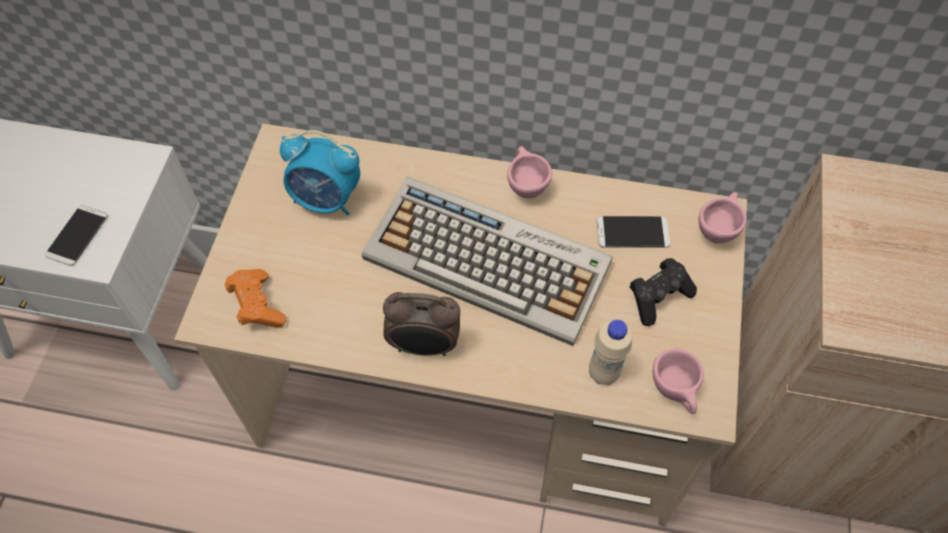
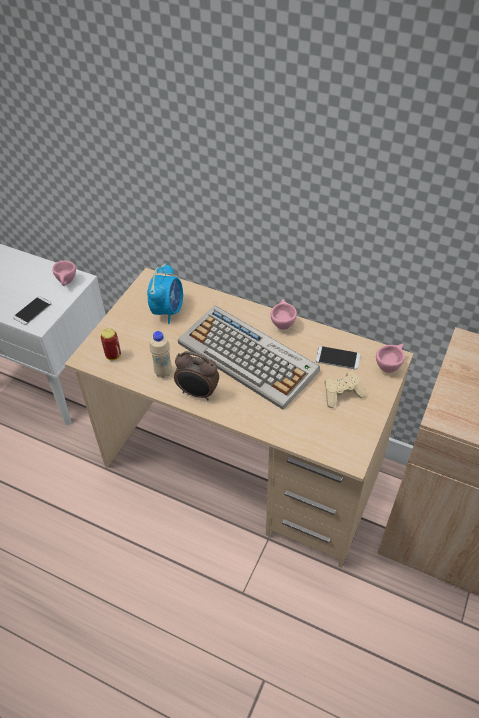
camera: 15 degrees right, 10 degrees down
orange game controller [225,269,286,327] -> can [101,328,121,360]
alarm clock [280,130,360,215] -> alarm clock turned 105 degrees counterclockwise [147,263,183,324]
beige bottle [589,320,632,385] -> beige bottle moved to [149,331,172,378]
black game controller [629,258,697,326] -> beige game controller [324,371,366,408]
pink cup [653,348,704,414] -> pink cup moved to [52,261,76,286]

